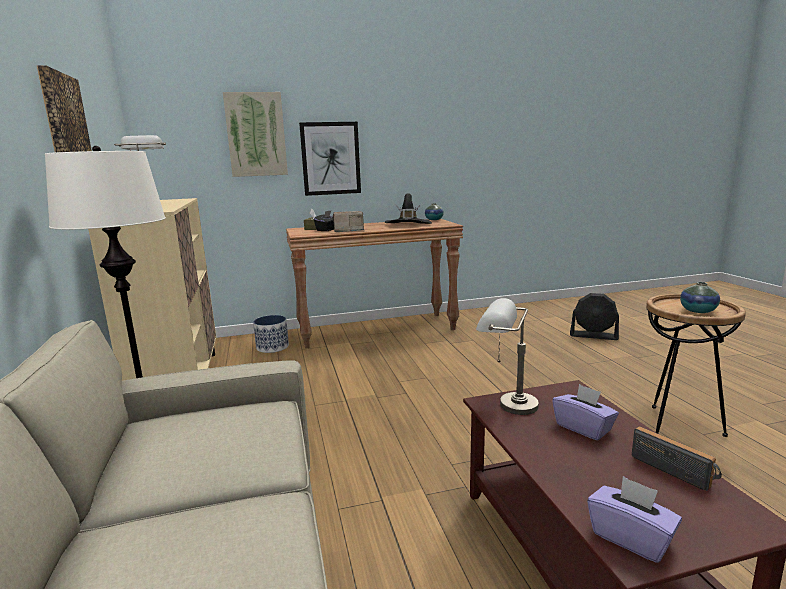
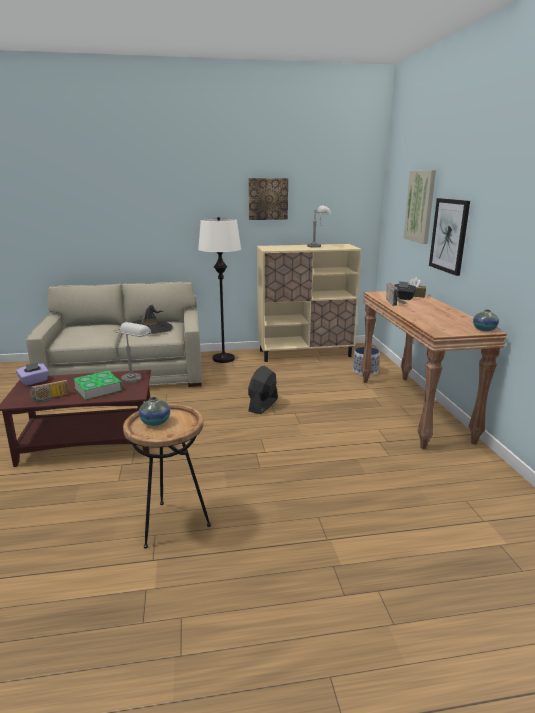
camera: 95 degrees right, 5 degrees up
black hat [385,193,432,224] -> black hat moved to [133,305,173,334]
purple tissue box [552,384,619,441] -> book [73,371,122,400]
black fan [570,293,619,340] -> black fan moved to [248,366,278,414]

